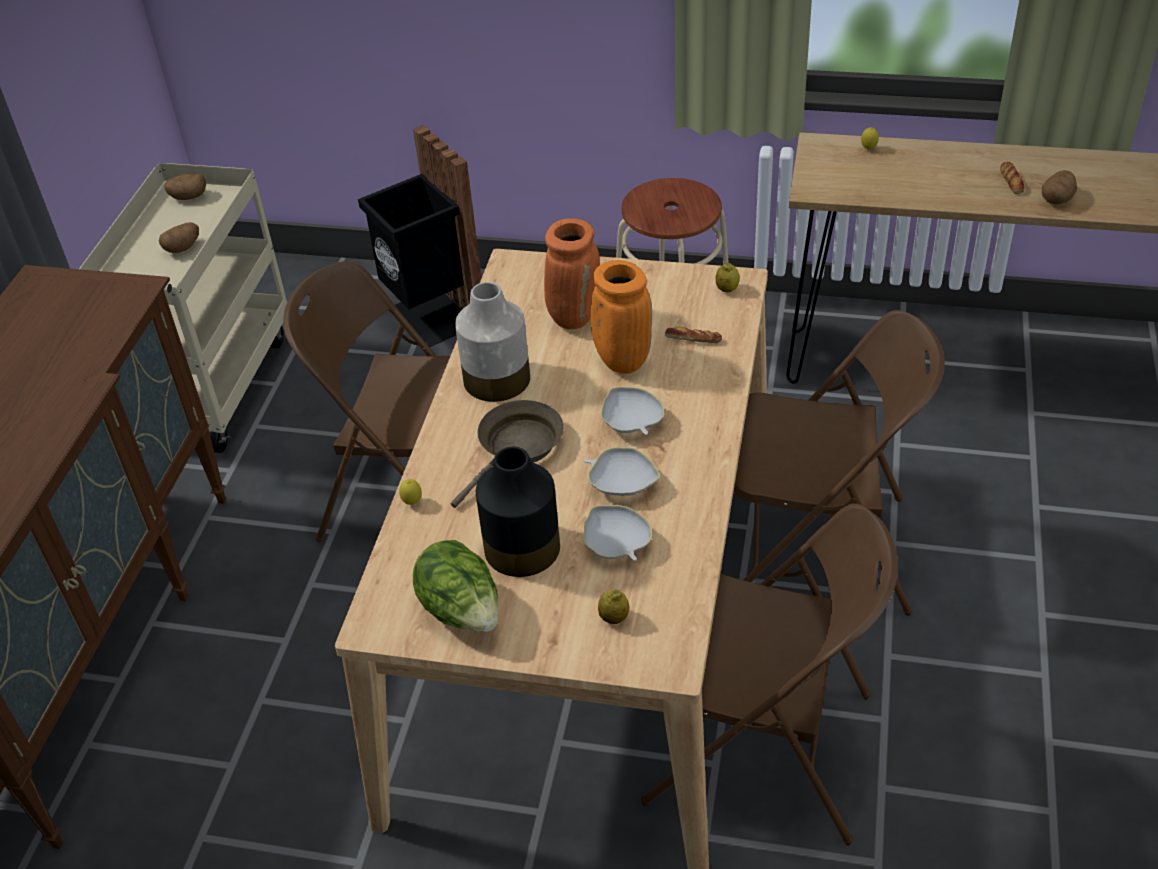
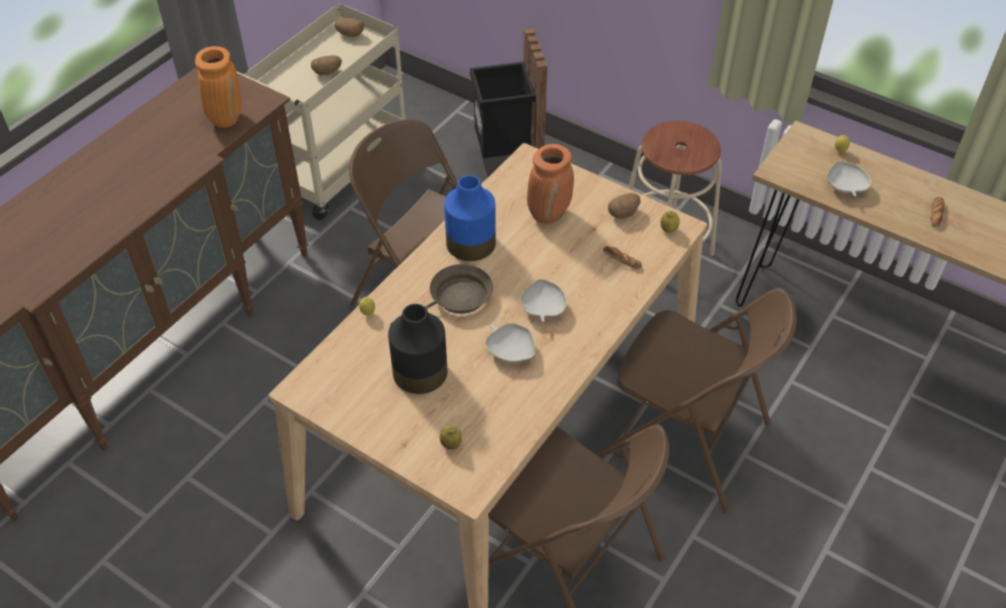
camera: 20 degrees right, 5 degrees up
lettuce [413,540,498,632] -> none
beige vase [455,282,530,402] -> blue vase [444,175,496,261]
white bowl [583,505,652,561] -> white bowl moved to [827,161,871,197]
orange vase [591,260,652,374] -> orange vase moved to [195,46,242,128]
potato [1042,170,1077,205] -> potato moved to [608,193,640,219]

